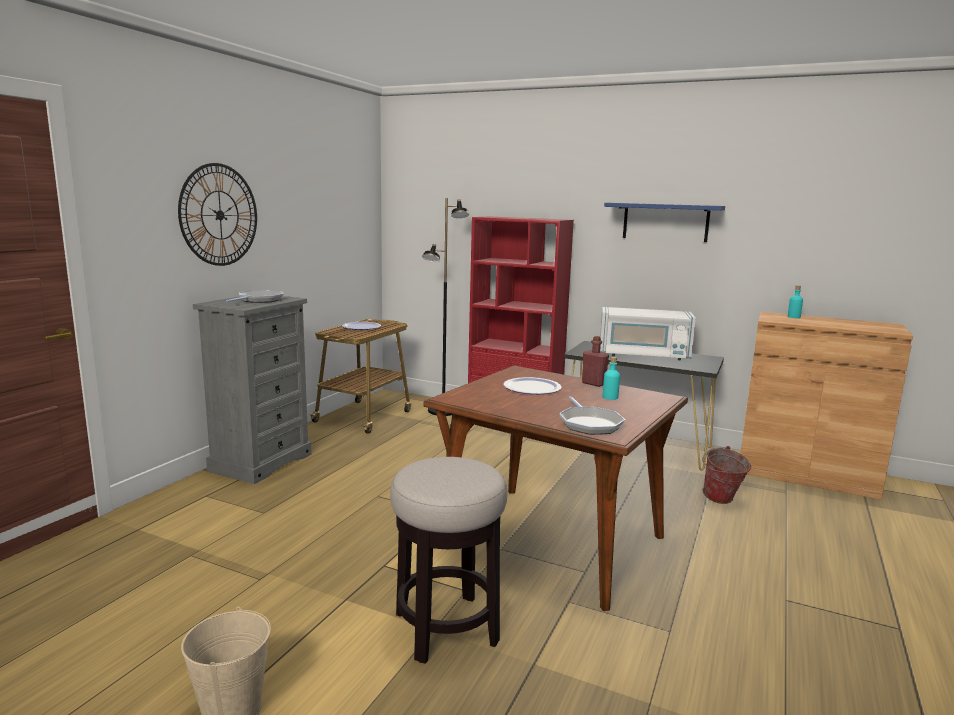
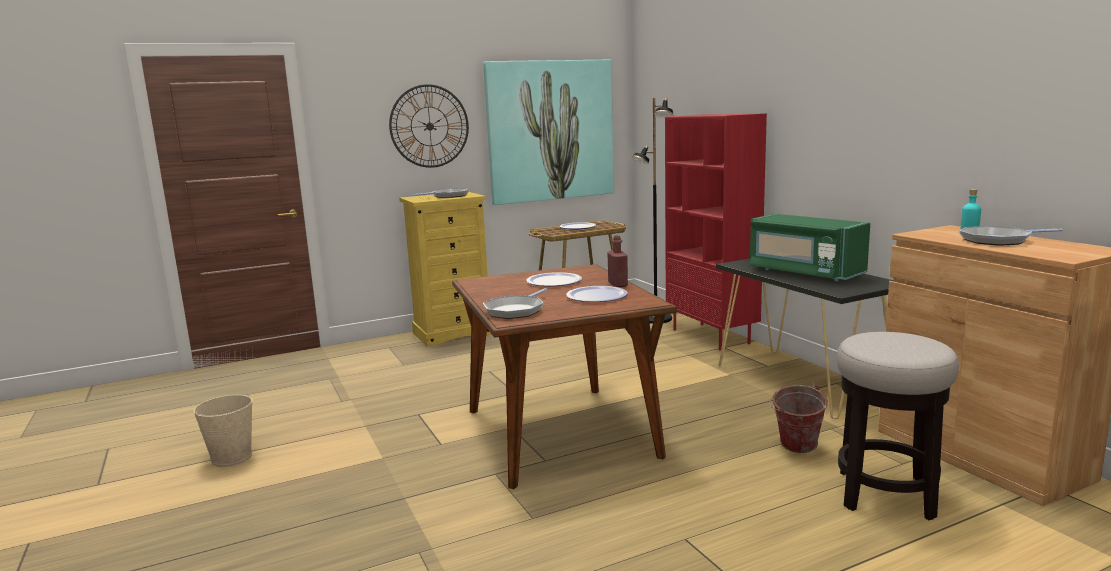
camera: 40 degrees right, 0 degrees up
grey dresser [193,296,312,484] -> yellow dresser [399,192,492,346]
stool [390,457,507,664] -> stool moved to [837,332,959,520]
white microwave [600,307,696,360] -> green microwave [750,214,870,282]
turquoise bottle [603,357,620,400] -> plate [566,286,628,302]
blue shelf [604,203,725,242] -> none
none -> picture [483,60,614,205]
none -> frying pan [959,226,1063,246]

